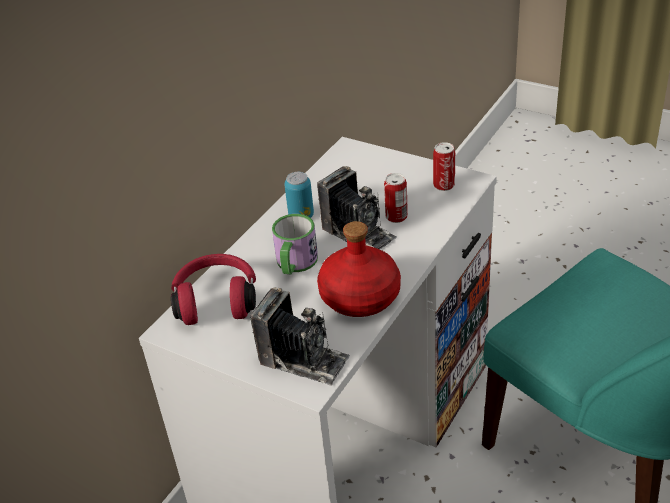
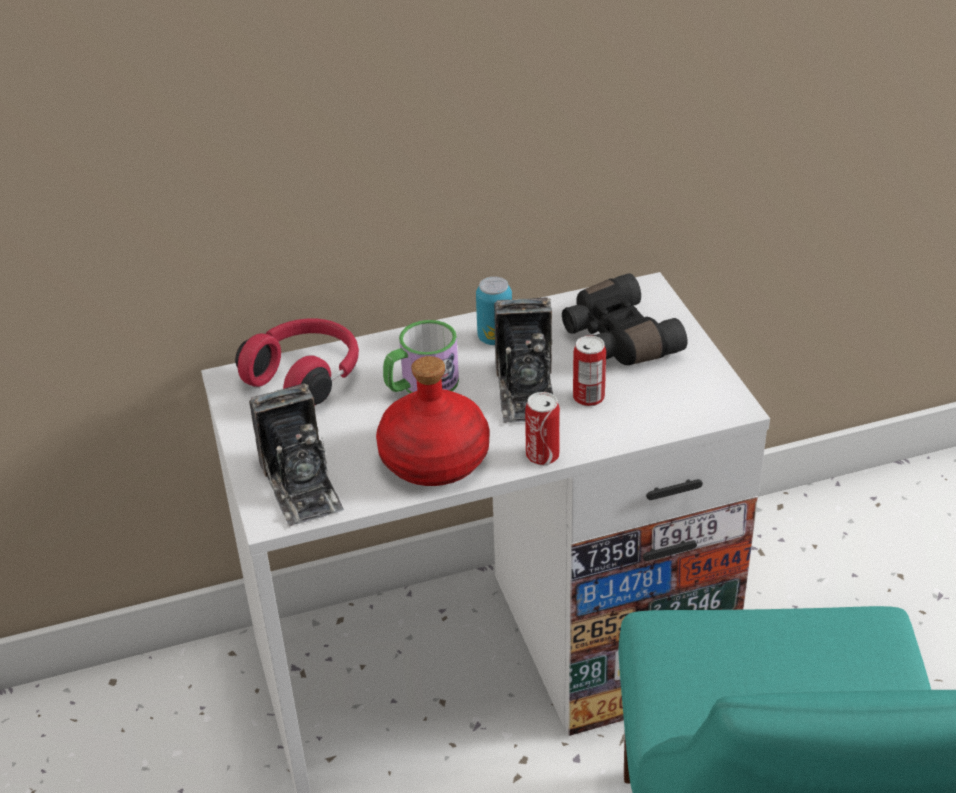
camera: 40 degrees right, 0 degrees up
can [433,142,455,191] -> can moved to [525,392,560,466]
none -> black binoculars [562,273,687,365]

